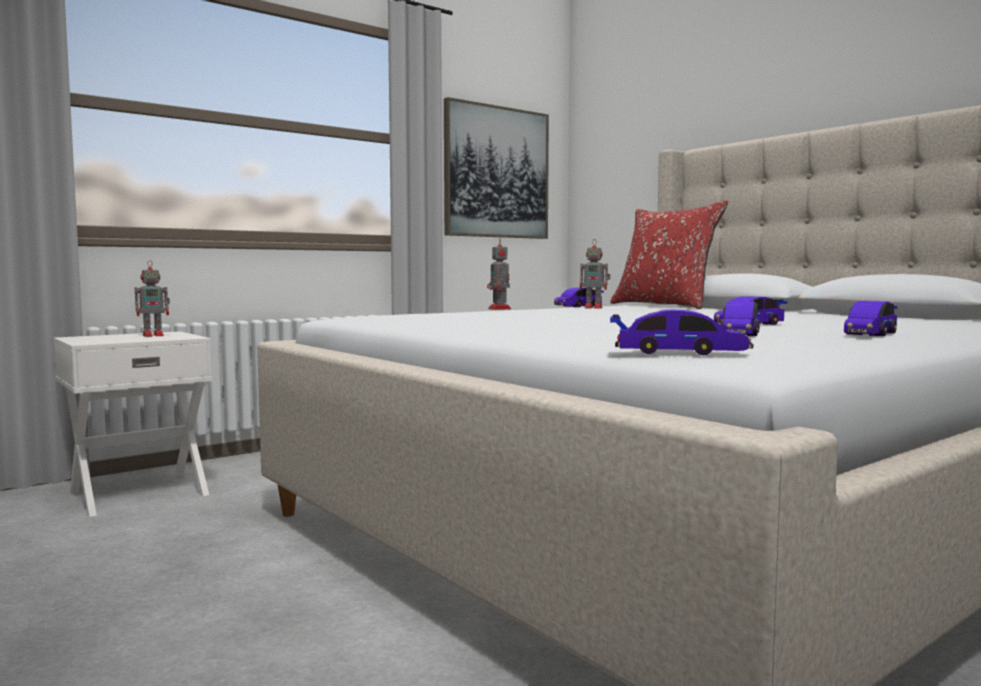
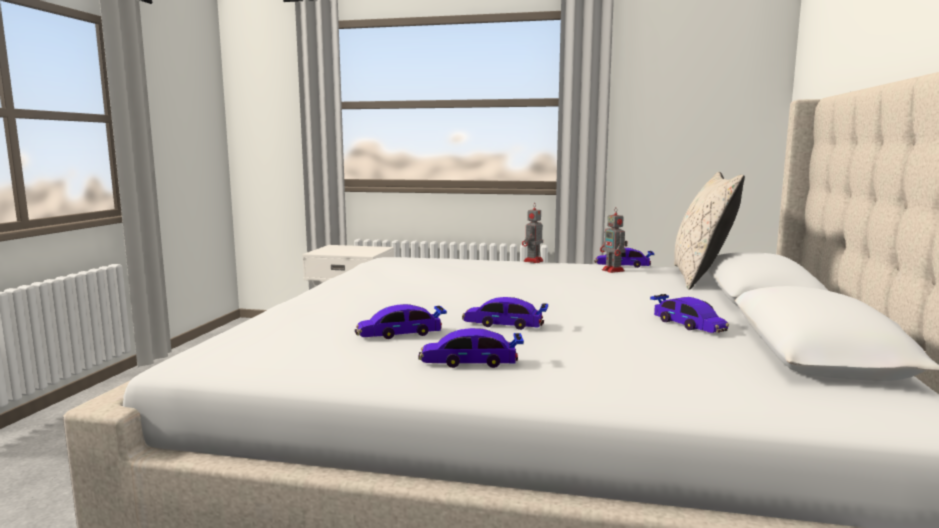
camera: 50 degrees right, 5 degrees up
toy robot [135,260,170,337] -> none
picture [444,97,549,239] -> none
red pillow [610,201,728,309] -> beige pillow [674,172,745,290]
toy car [610,309,754,355] -> toy car moved to [650,294,729,333]

